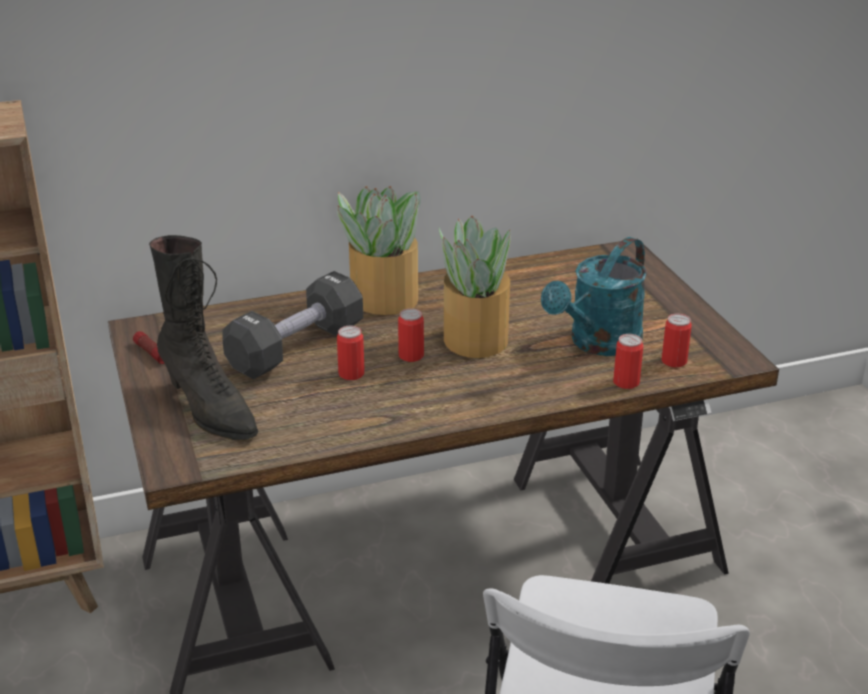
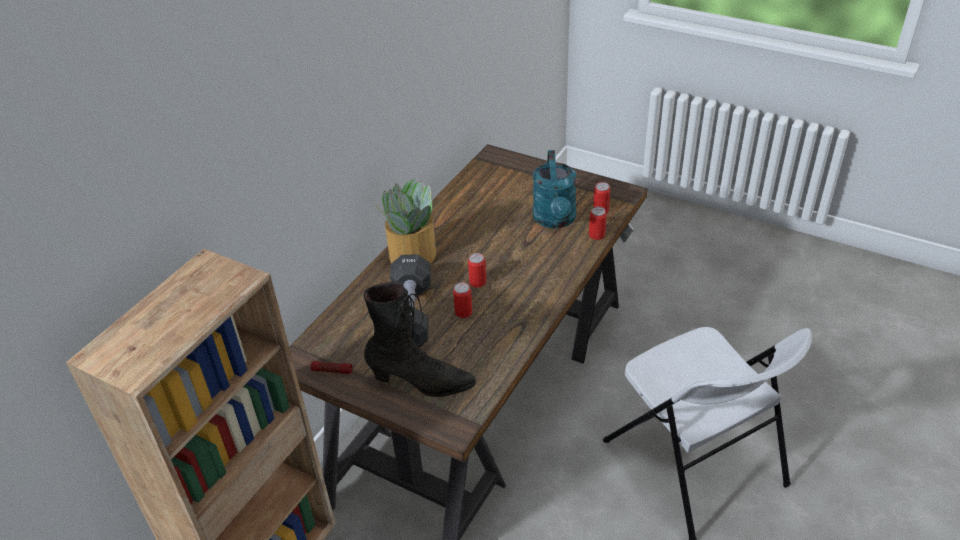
camera: 40 degrees left, 10 degrees up
potted plant [439,216,511,358] -> none

